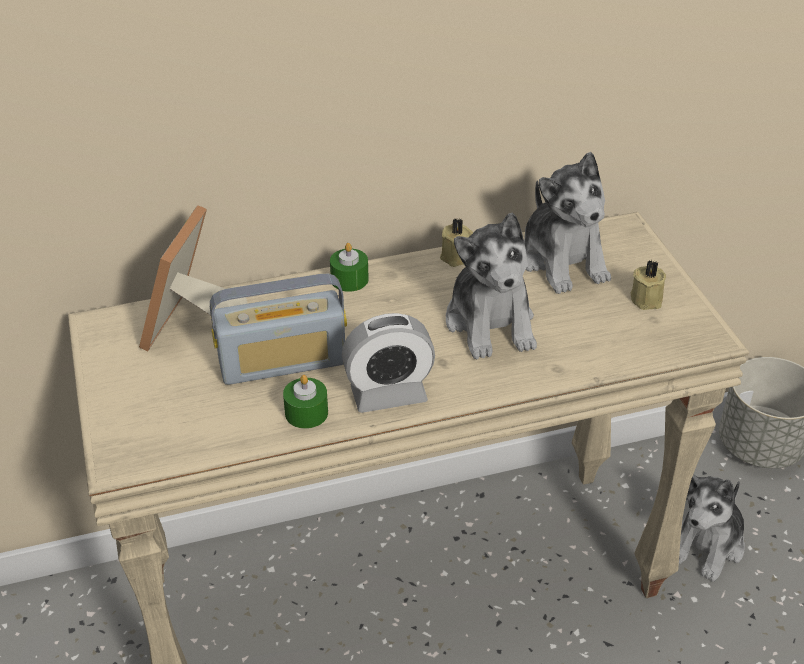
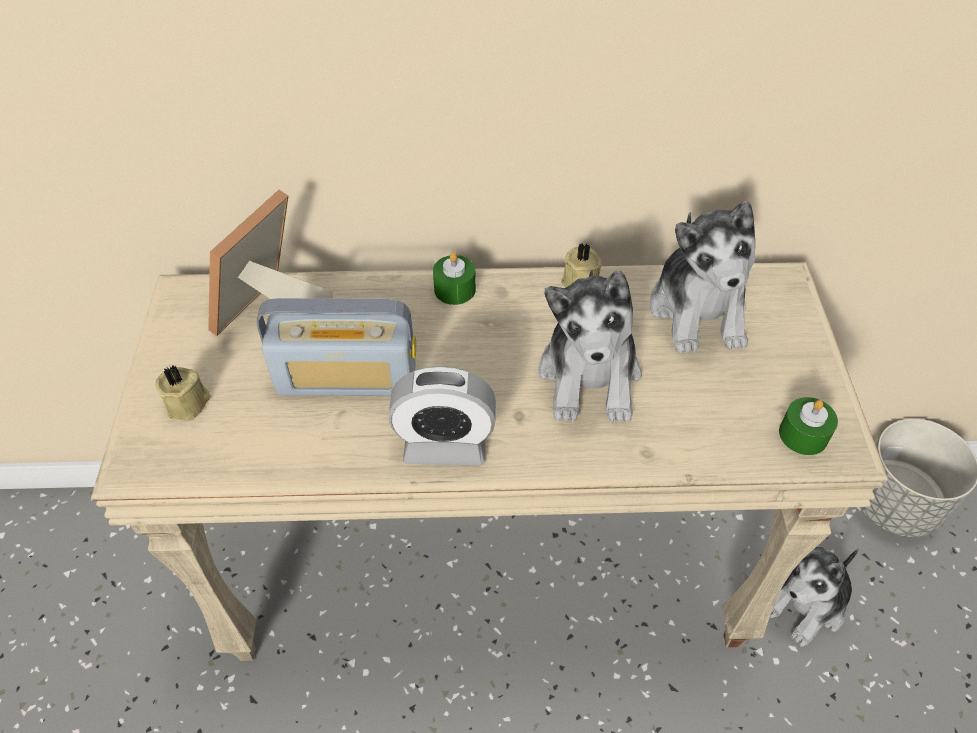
camera: 15 degrees right, 10 degrees up
green candle [283,375,328,429] -> green candle moved to [779,397,838,455]
beige candle [631,260,666,310] -> beige candle moved to [155,366,211,421]

